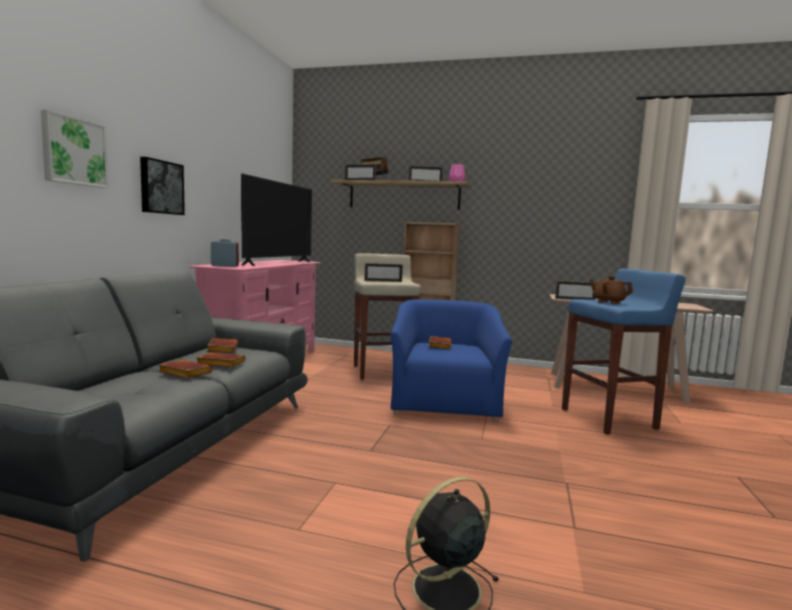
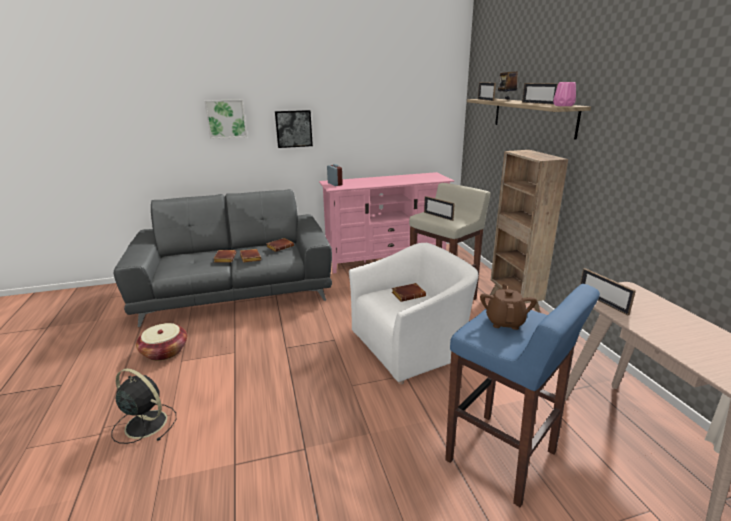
camera: 60 degrees right, 15 degrees up
television [241,173,312,266] -> none
blue armchair [391,299,512,422] -> white armchair [349,243,478,384]
none -> basket [136,323,187,361]

